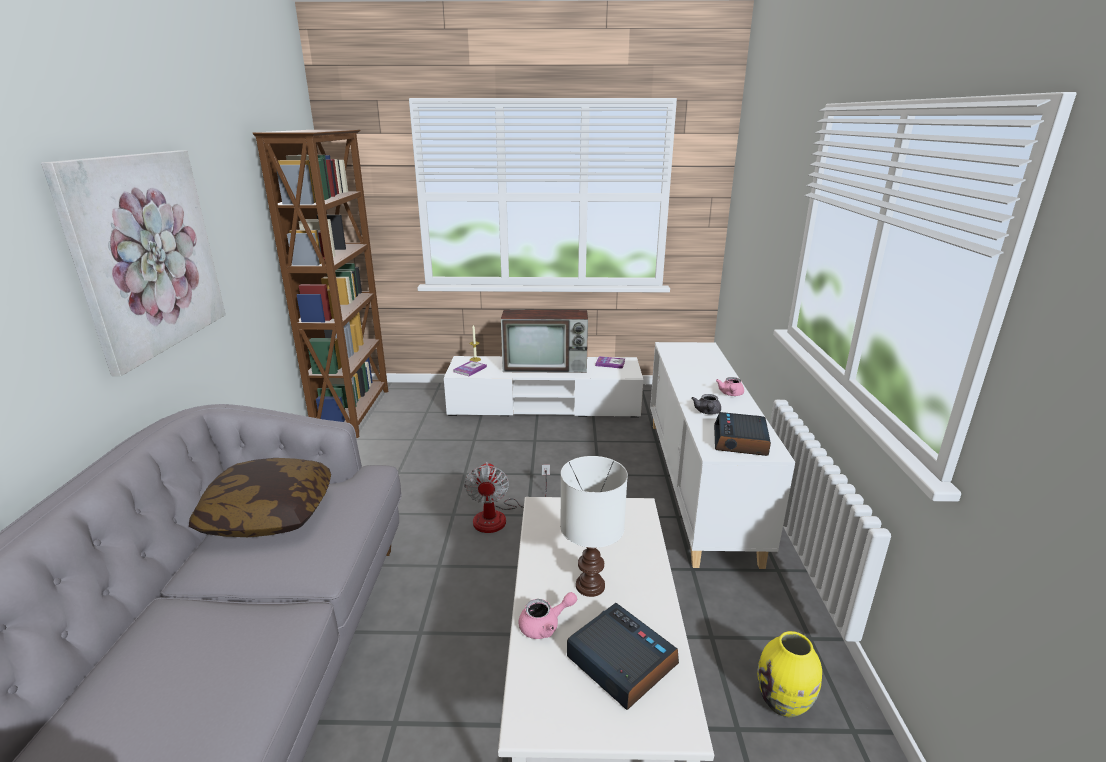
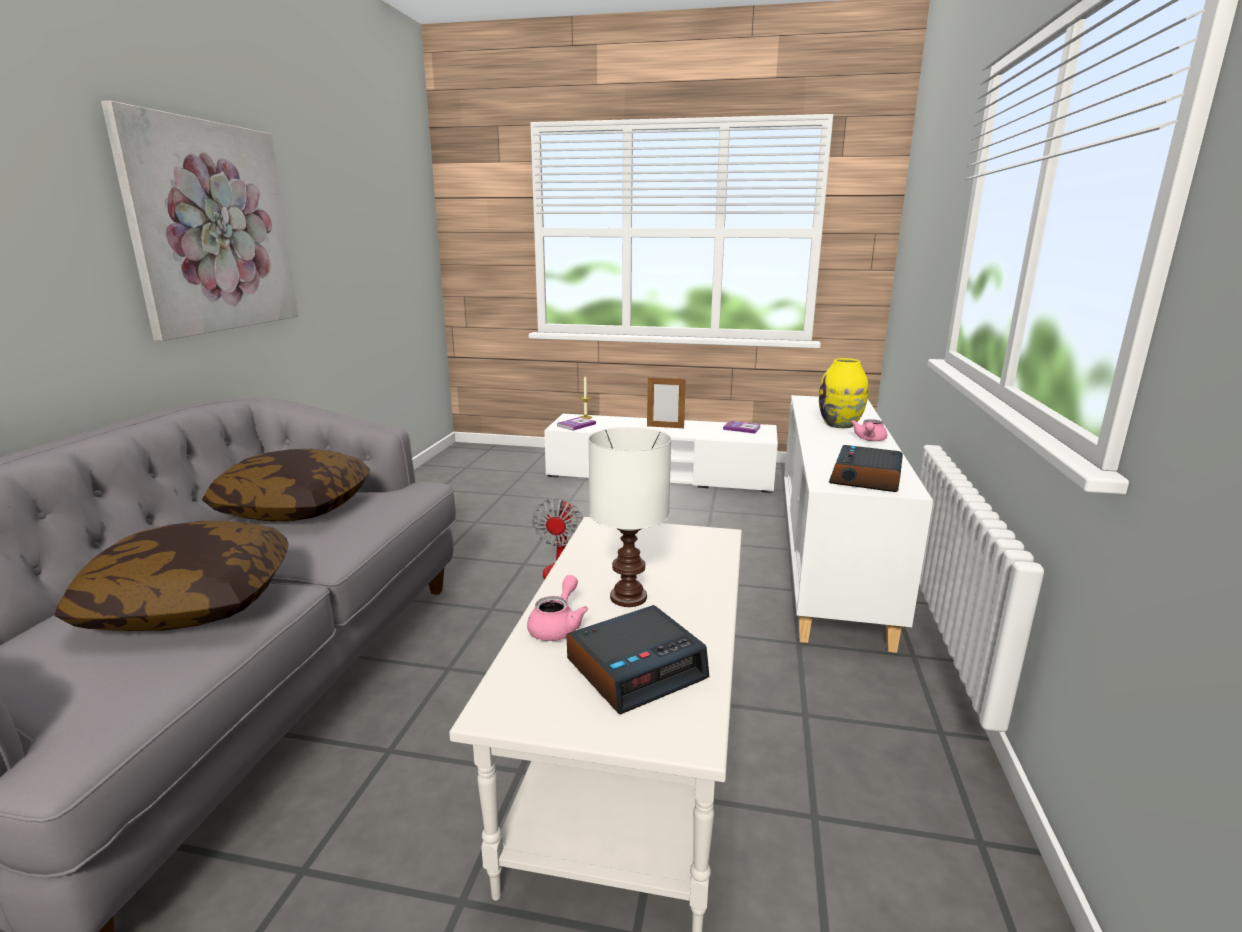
camera: 10 degrees right, 5 degrees down
brown bookcase [253,130,388,438] -> none
television [501,310,588,373] -> picture frame [647,376,686,428]
pink teapot [519,592,577,639] -> pink teapot turned 60 degrees counterclockwise [527,575,588,641]
alarm clock [567,603,679,710] -> alarm clock turned 90 degrees clockwise [566,605,709,714]
grey teapot [691,394,721,415] -> none
yellow vase [757,631,822,717] -> yellow vase moved to [819,358,868,428]
none -> pillow [54,521,289,631]

